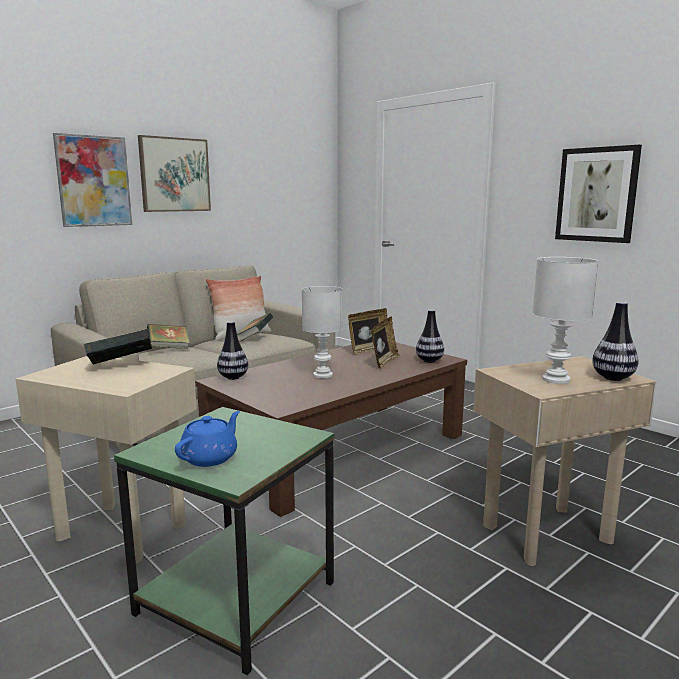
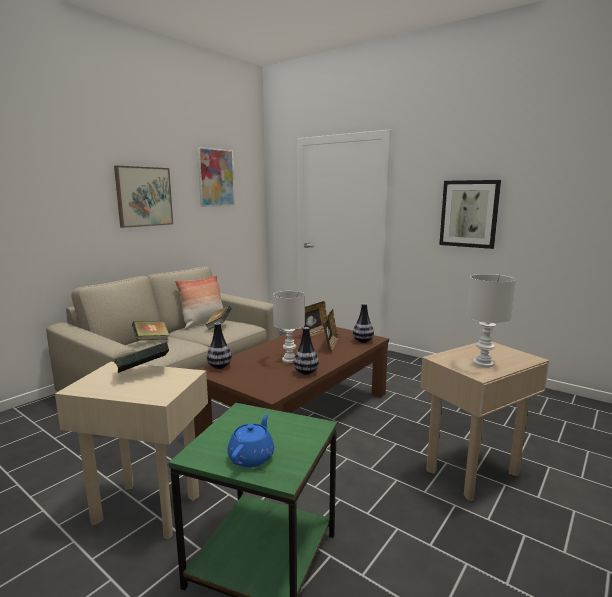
camera: 10 degrees left, 0 degrees up
picture [53,133,132,227] -> picture moved to [197,147,235,207]
vase [592,302,639,381] -> vase moved to [293,327,319,375]

